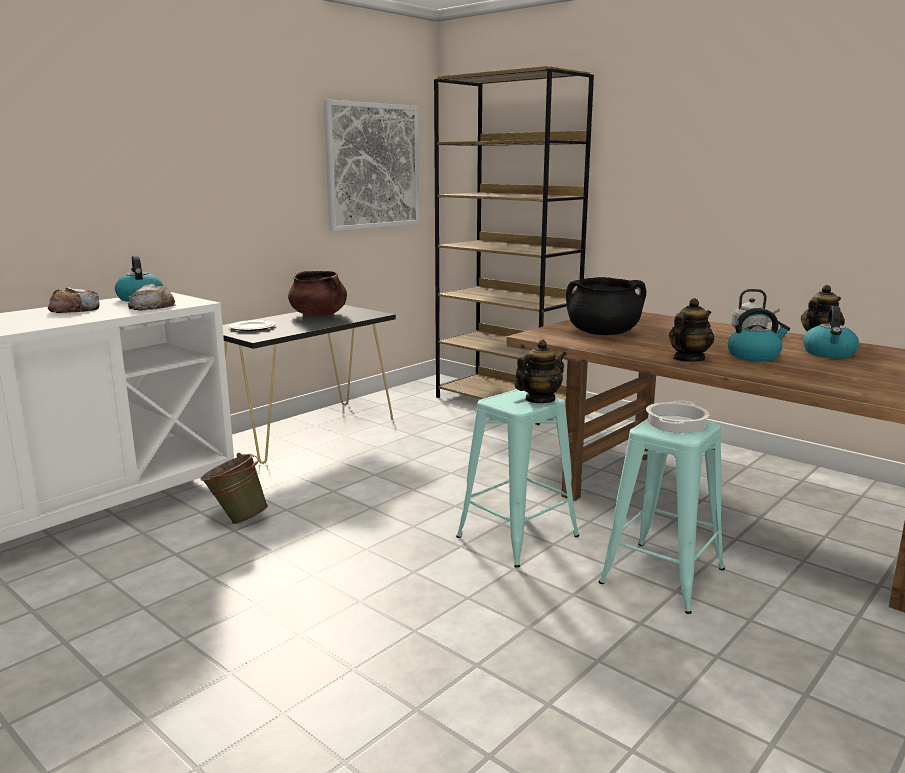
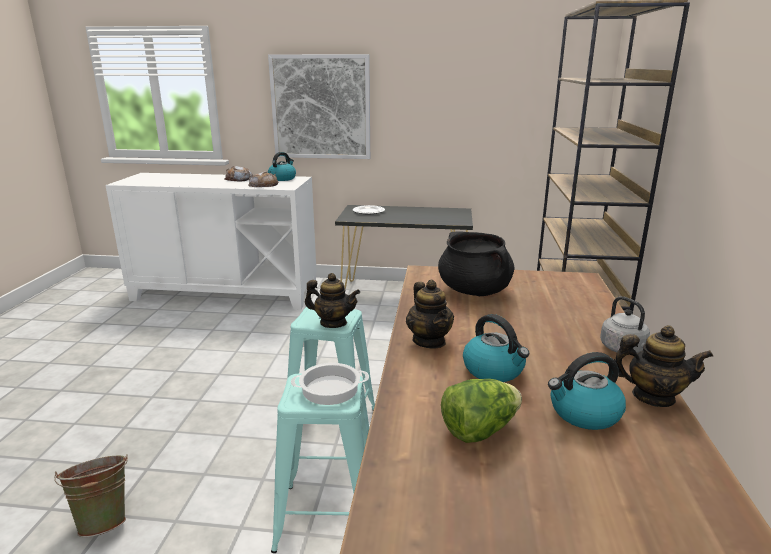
camera: 55 degrees right, 5 degrees up
green bucket [201,453,268,524] -> green bucket moved to [54,454,128,537]
brown cooking pot [288,271,347,317] -> none
picture [323,99,419,231] -> picture moved to [268,54,370,159]
teapot [669,298,714,362] -> teapot turned 60 degrees clockwise [406,280,454,349]
none -> lettuce [441,379,522,443]

